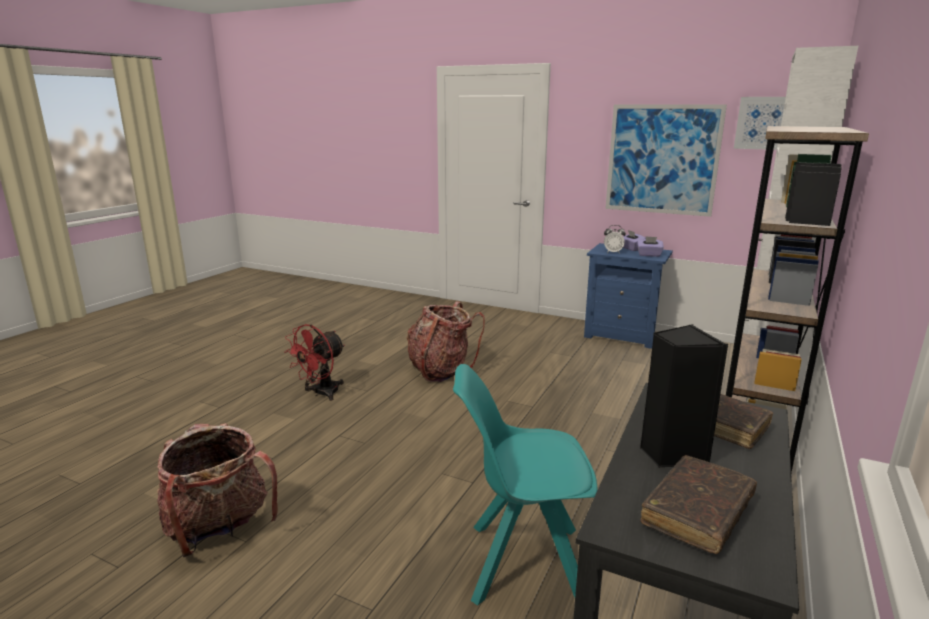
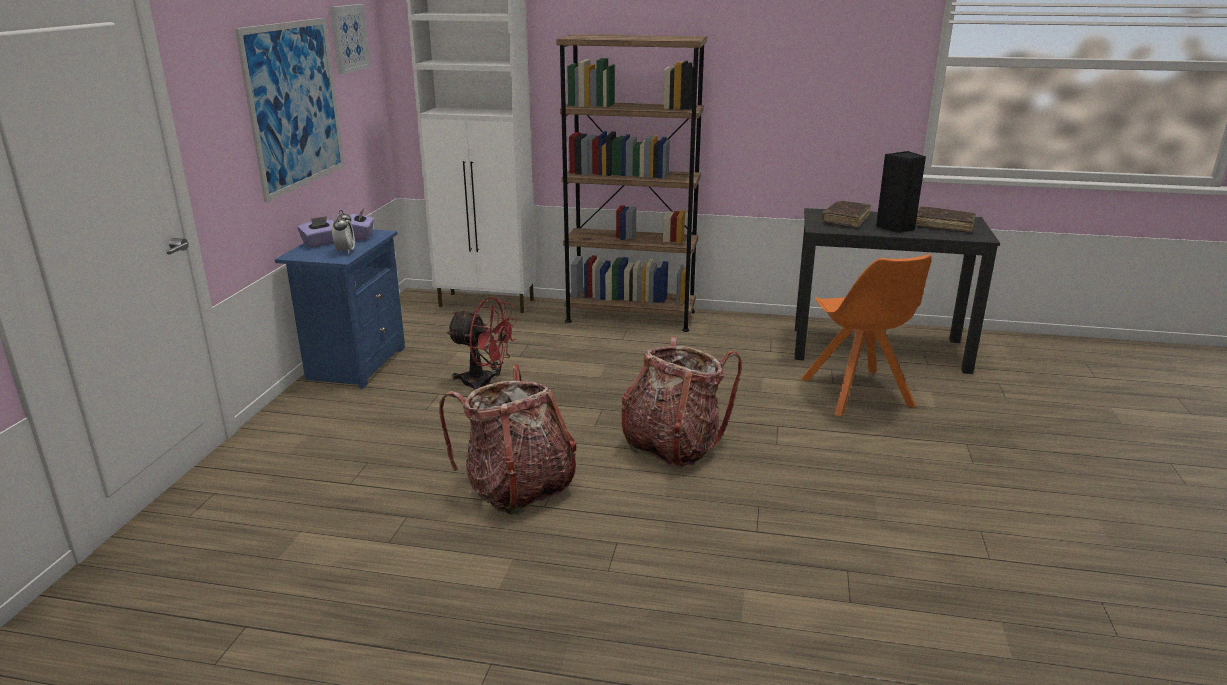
camera: 105 degrees left, 5 degrees up
backpack [157,423,278,557] -> backpack moved to [621,337,742,468]
red fan [284,324,345,401] -> red fan moved to [446,297,517,390]
turquoise chair [453,364,597,605] -> orange chair [801,254,932,416]

